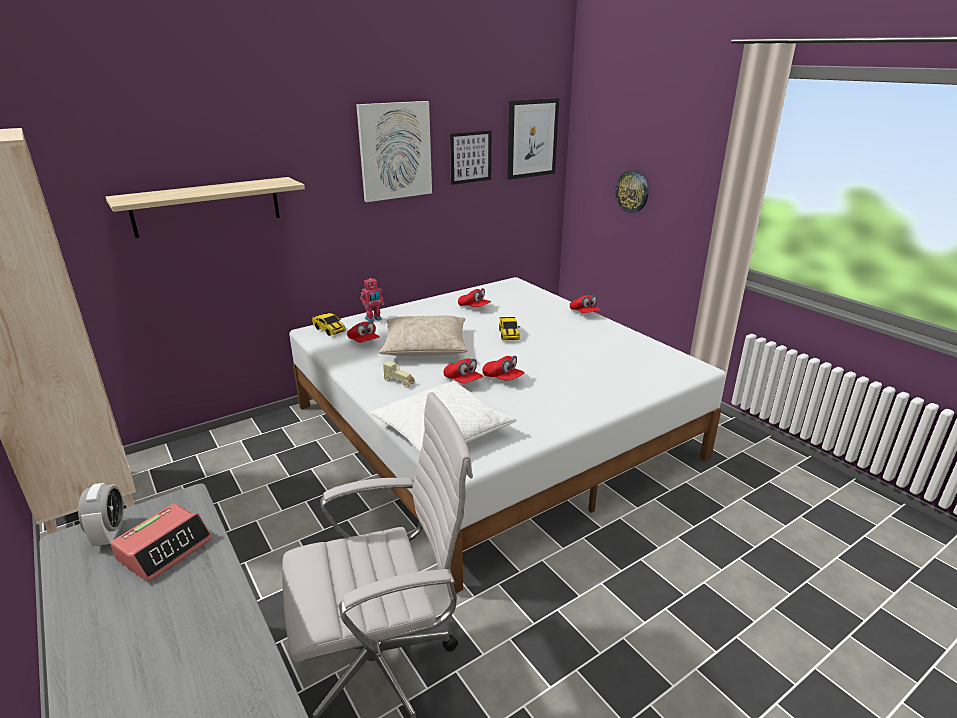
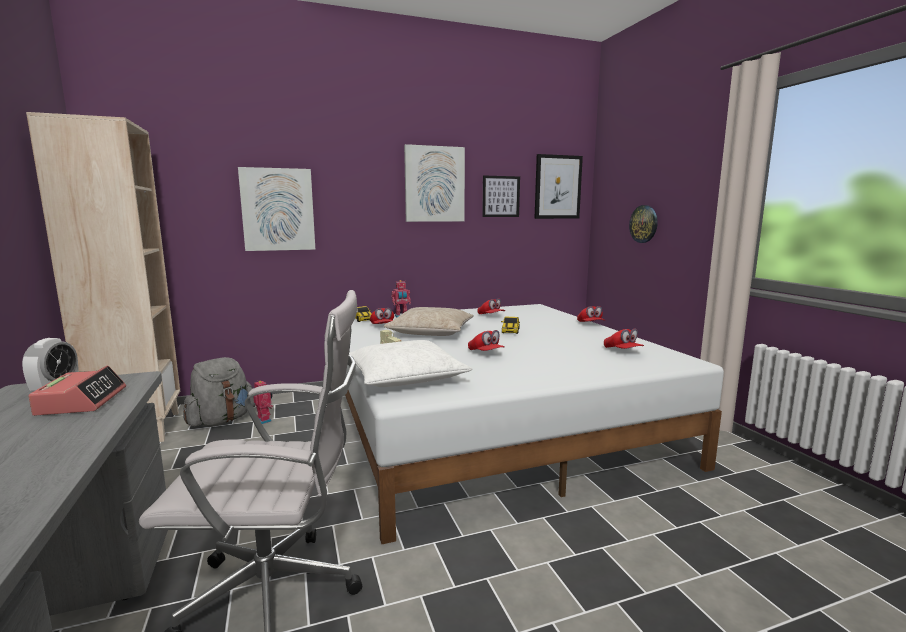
camera: 15 degrees right, 15 degrees down
shelf [106,177,305,238] -> picture [238,167,315,251]
alarm clock [110,503,212,582] -> alarm clock turned 60 degrees counterclockwise [28,366,126,416]
red cap [443,358,483,383] -> red cap moved to [604,329,644,349]
none -> grey backpack [183,357,255,427]
none -> toy robot [253,381,273,424]

